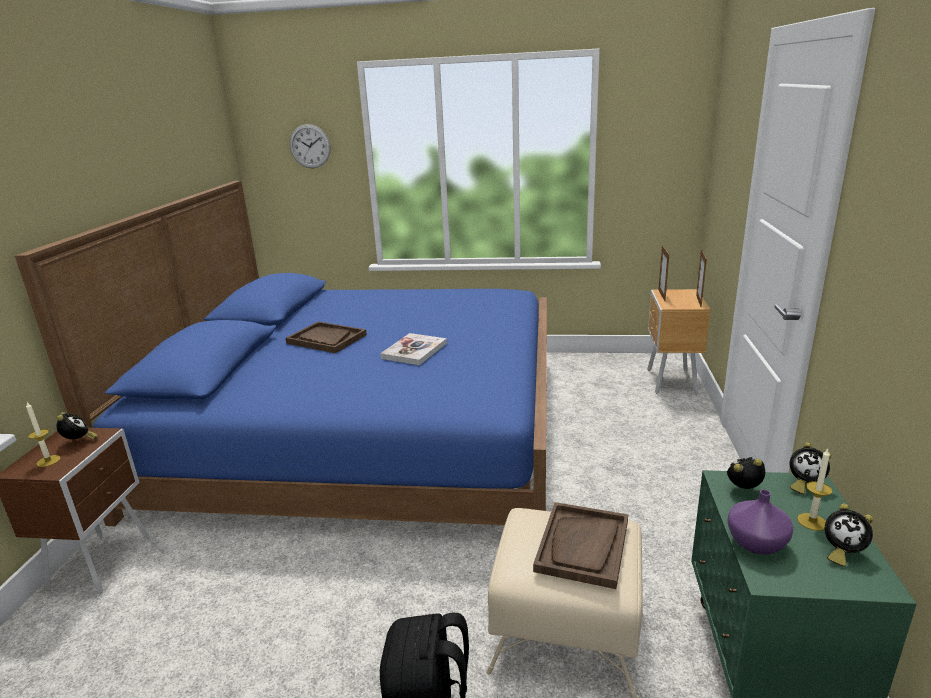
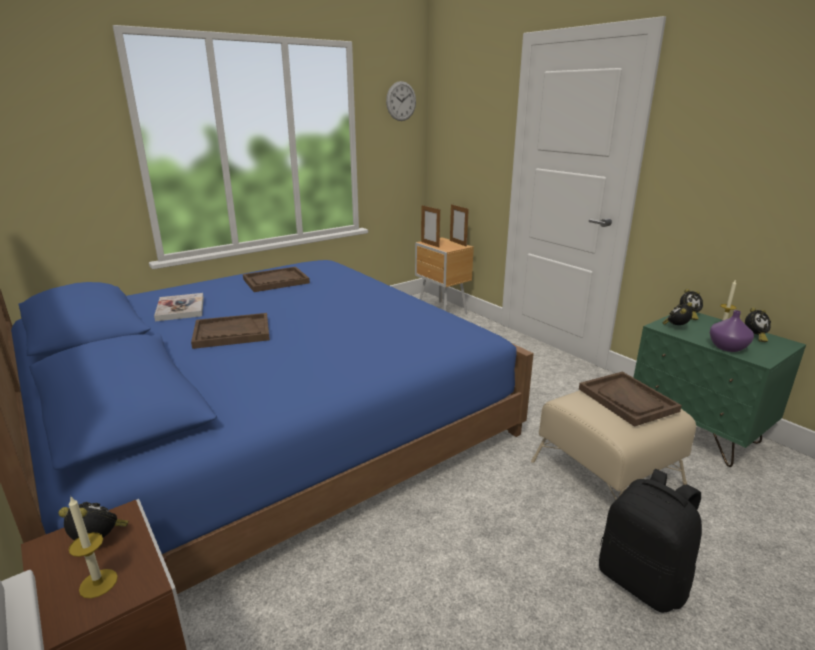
camera: 45 degrees left, 0 degrees up
wall clock [290,124,331,168] -> wall clock moved to [386,81,416,121]
book [381,333,447,365] -> book moved to [154,293,204,321]
none -> brown tray [243,267,310,292]

